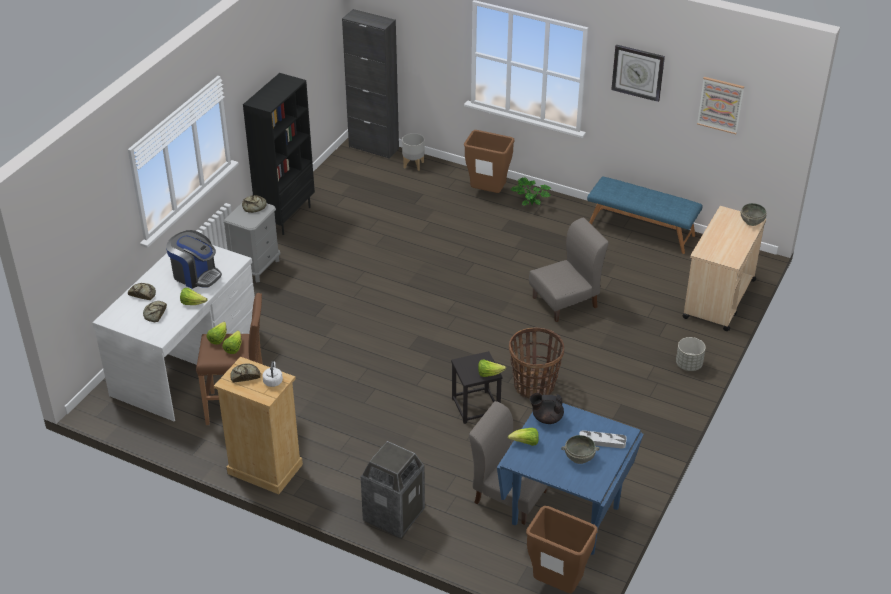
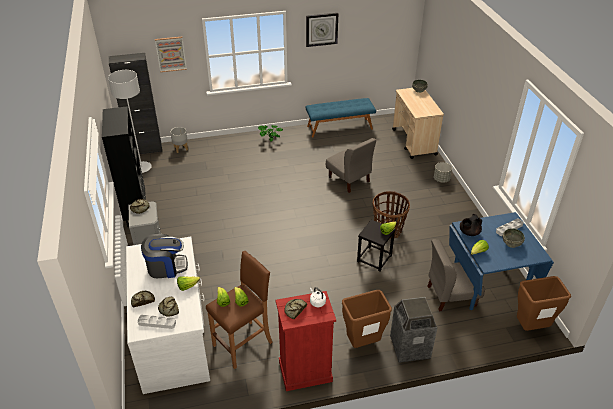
camera: 40 degrees left, 0 degrees up
beige dresser [214,357,303,494] -> red dresser [275,291,336,391]
brown trash can [464,130,514,193] -> brown trash can moved to [342,290,392,348]
grey chair [529,218,608,322] -> grey chair turned 120 degrees clockwise [326,138,376,193]
picture [697,77,744,134] -> picture moved to [155,37,187,72]
none -> grey floor lamp [108,70,152,173]
none -> grey tray [138,315,176,329]

